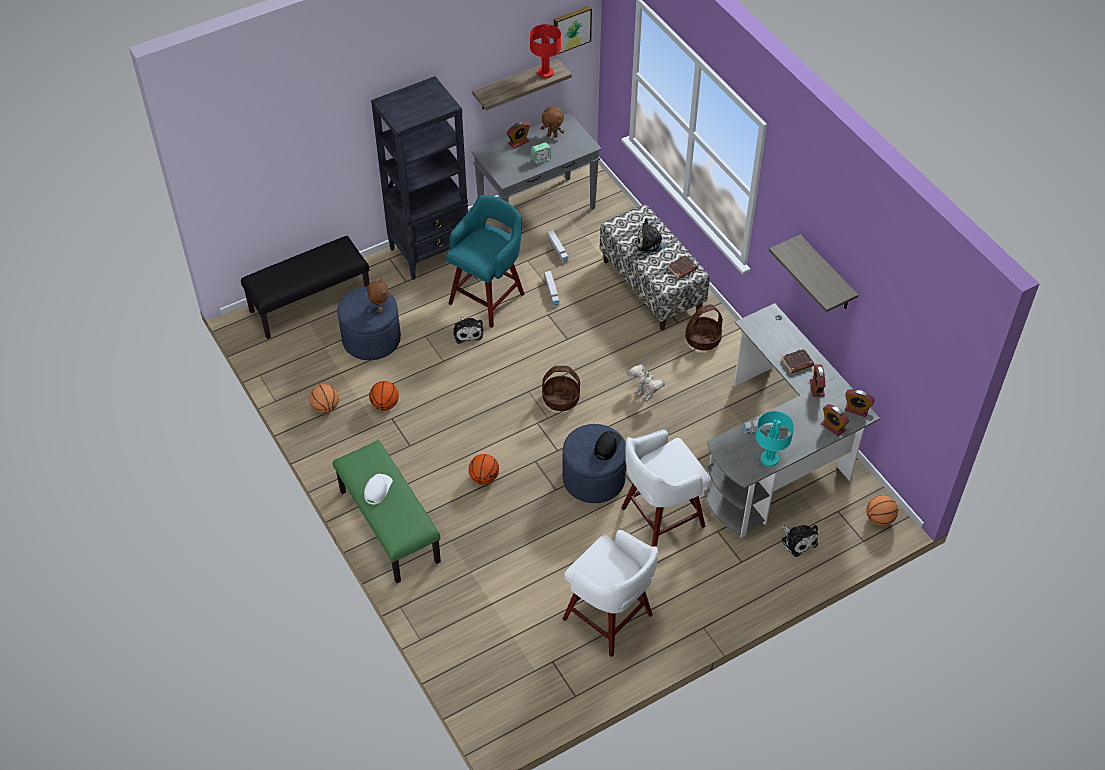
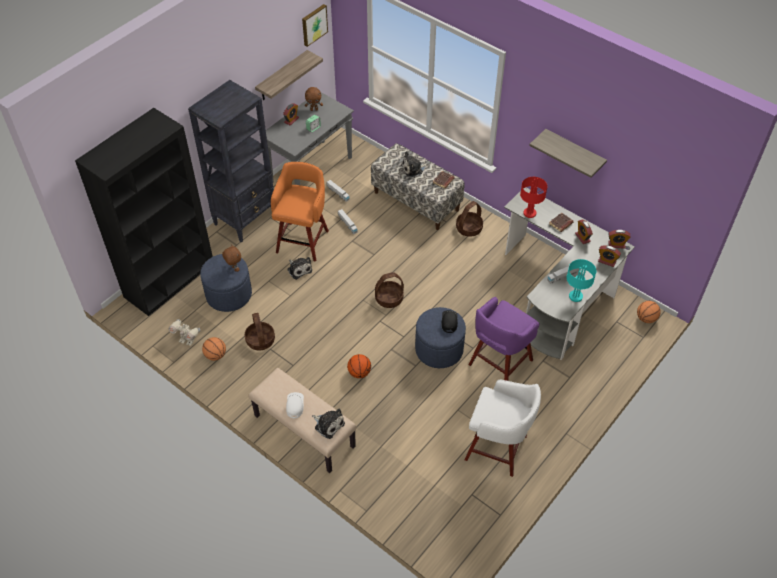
camera: 20 degrees left, 0 degrees up
black bench [241,236,369,339] -> black bookcase [75,108,213,316]
green bench [333,440,441,583] -> beige bench [248,368,357,473]
basketball [369,381,399,410] -> basket [245,313,275,350]
turquoise stool [446,195,525,328] -> orange stool [271,162,329,262]
red table lamp [530,24,561,78] -> red table lamp moved to [520,177,547,218]
white stool [621,430,711,547] -> purple stool [468,297,540,381]
toy robot [627,364,665,400] -> toy robot moved to [169,319,200,346]
plush toy [781,525,818,557] -> plush toy moved to [312,409,345,439]

